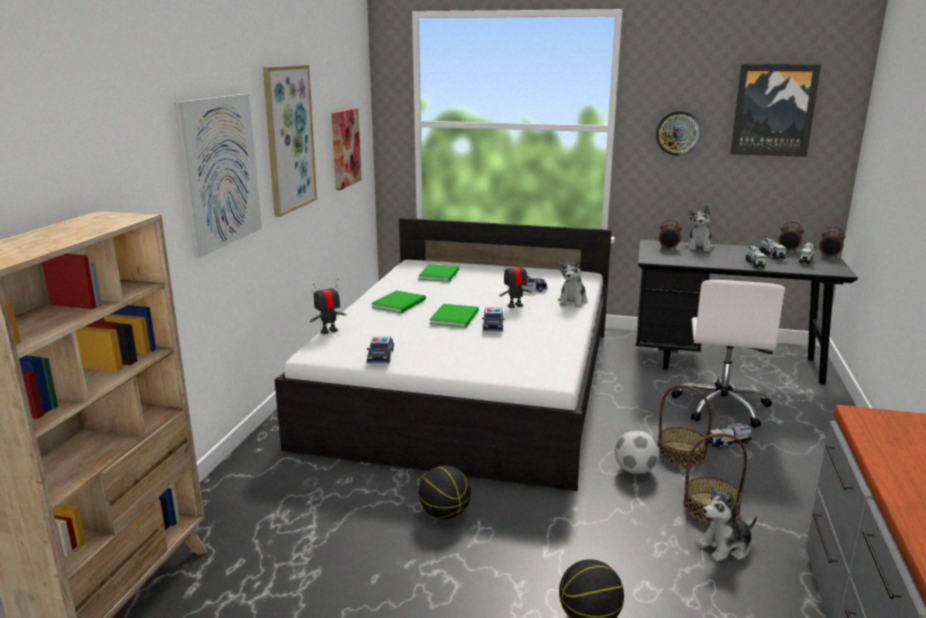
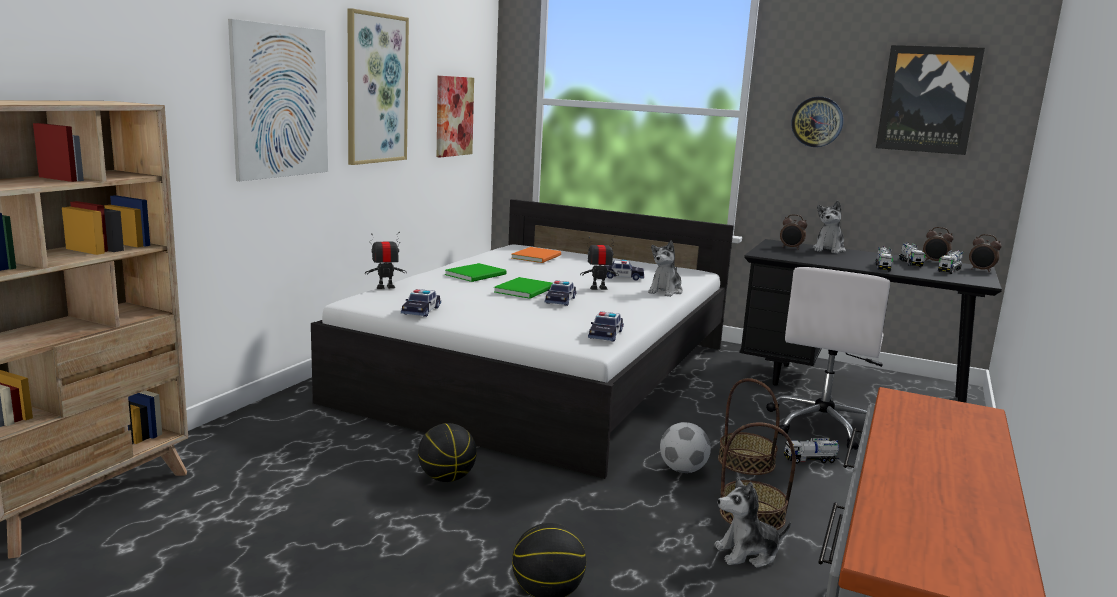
camera: 10 degrees right, 5 degrees down
green book [418,264,460,282] -> orange book [511,247,561,263]
none -> toy car [588,311,624,341]

